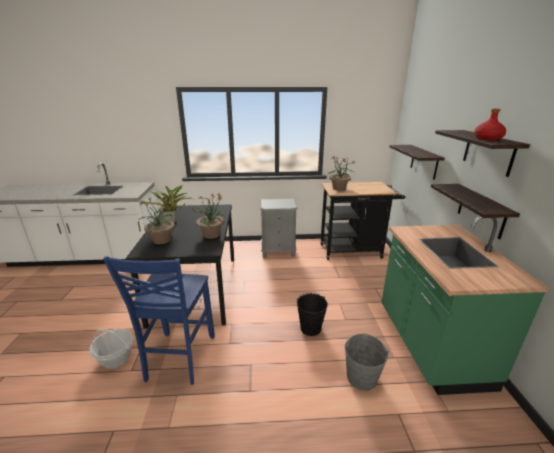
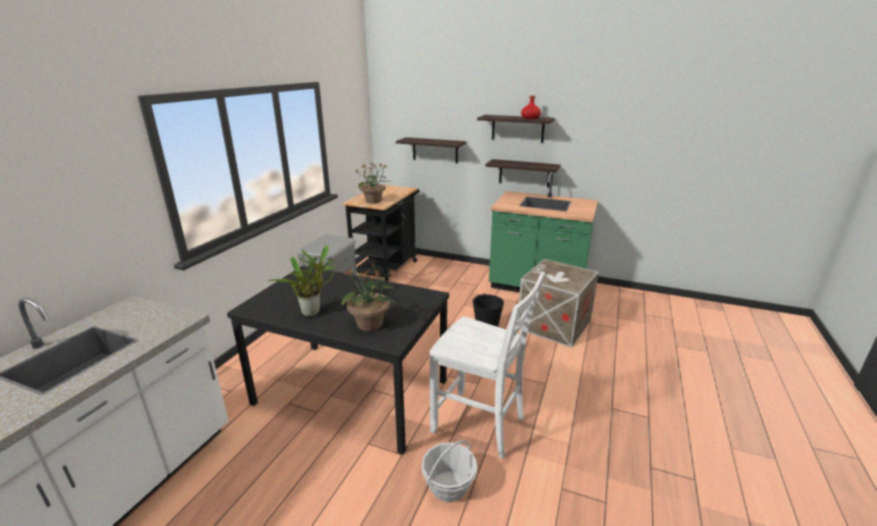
camera: 65 degrees left, 0 degrees up
blue chair [103,256,215,385] -> white chair [429,271,545,459]
potted plant [192,193,225,239] -> none
grey bucket [344,333,389,391] -> crate [517,259,599,348]

